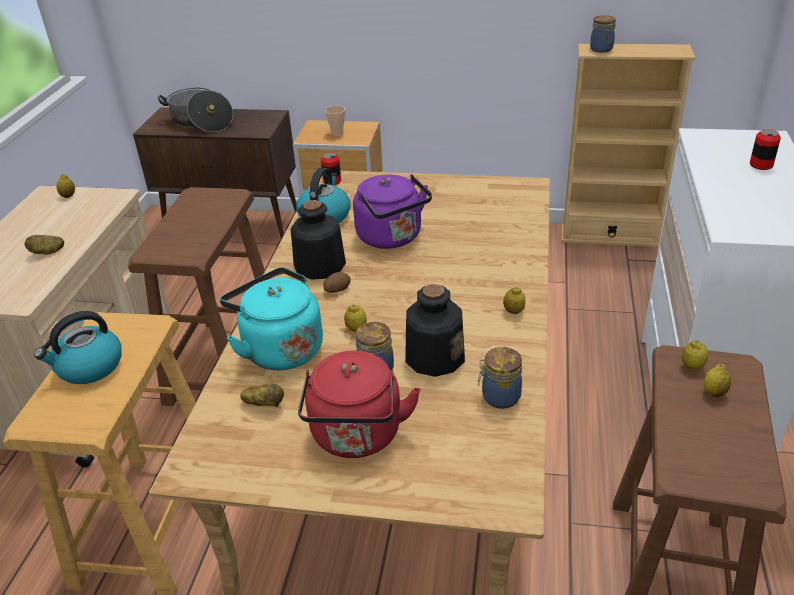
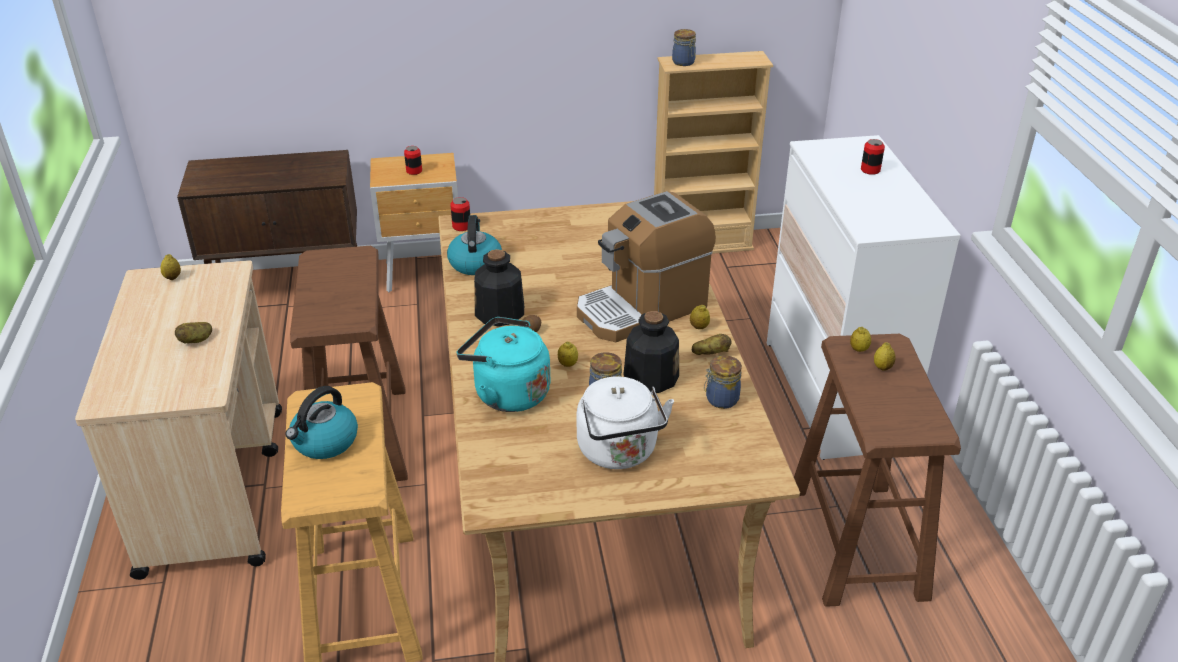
camera: 20 degrees left, 0 degrees up
cooking pot [158,88,233,132] -> none
potato [241,383,284,407] -> potato moved to [692,334,732,355]
red kettle [298,350,420,458] -> white kettle [577,376,674,469]
cup [325,106,345,136] -> can [404,146,422,175]
purple kettle [353,174,432,249] -> none
none -> coffee machine [577,191,716,342]

